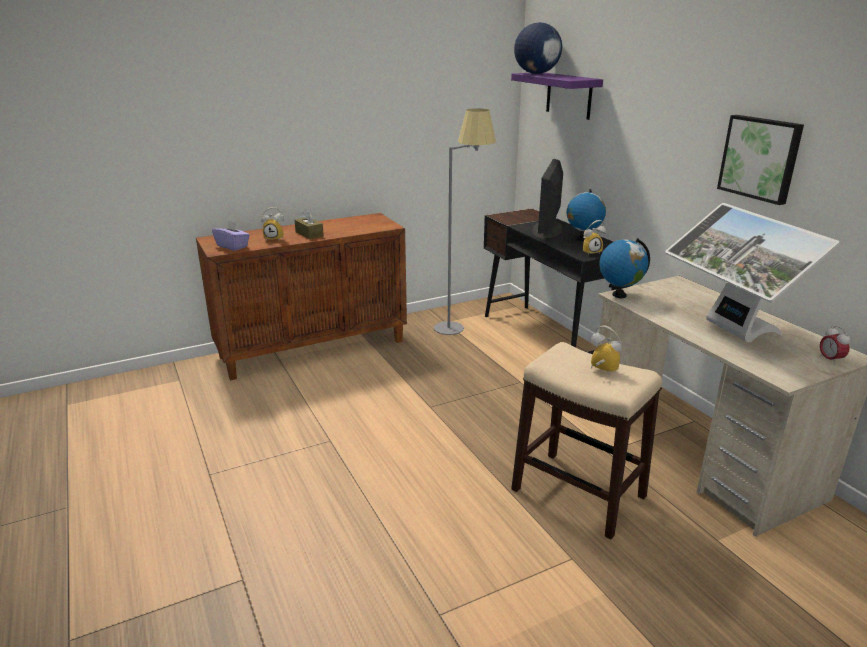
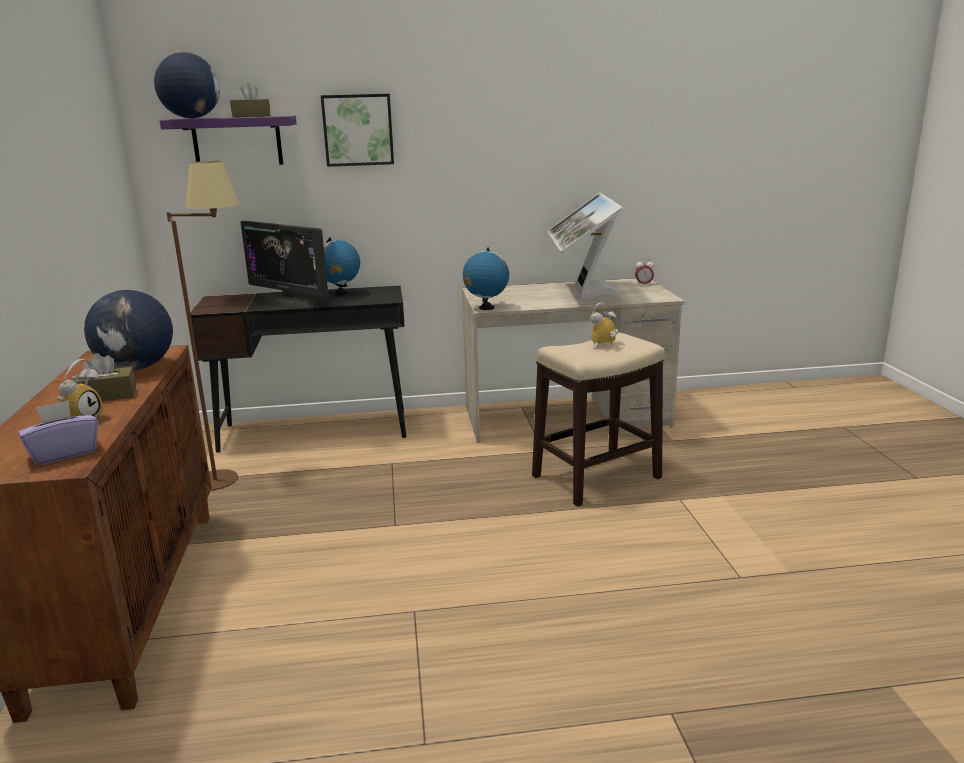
camera: 70 degrees left, 5 degrees down
grey floor lamp [434,109,496,335] -> brown floor lamp [167,161,240,490]
alarm clock [583,220,606,256] -> none
monitor [665,203,840,342] -> monitor turned 90 degrees clockwise [547,193,623,301]
picture [717,115,804,205] -> picture moved to [321,94,394,167]
none -> globe [84,290,173,370]
none -> brown tissue box [230,83,271,117]

